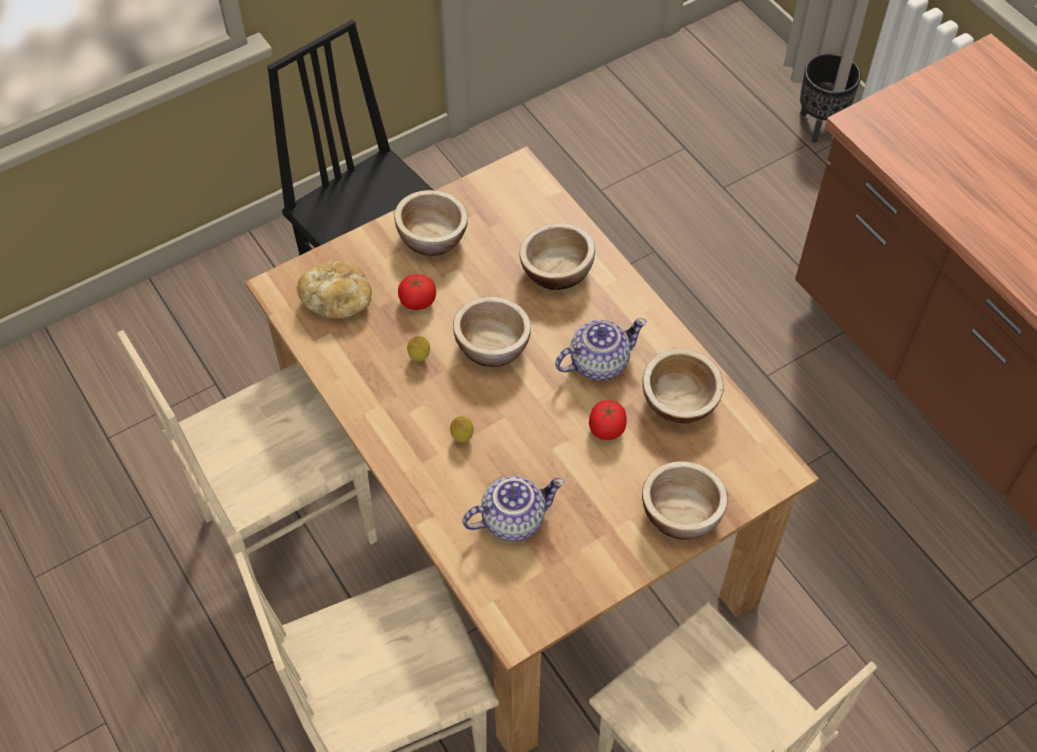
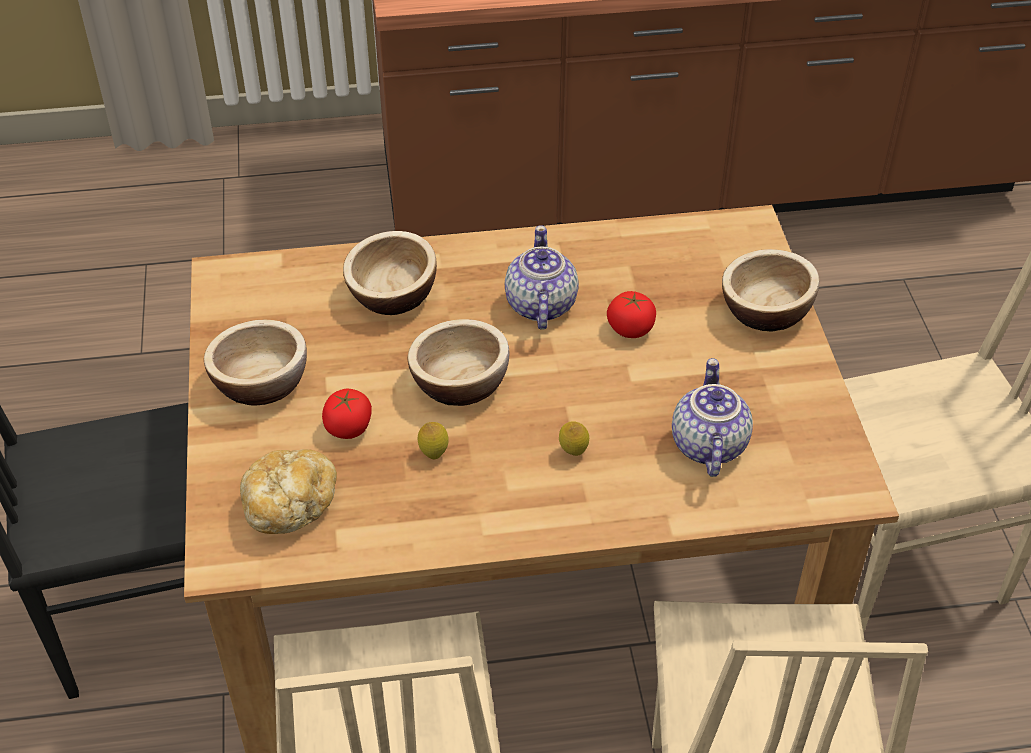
camera: 65 degrees left, 10 degrees down
bowl [642,349,724,423] -> none
black planter [800,53,861,143] -> none

